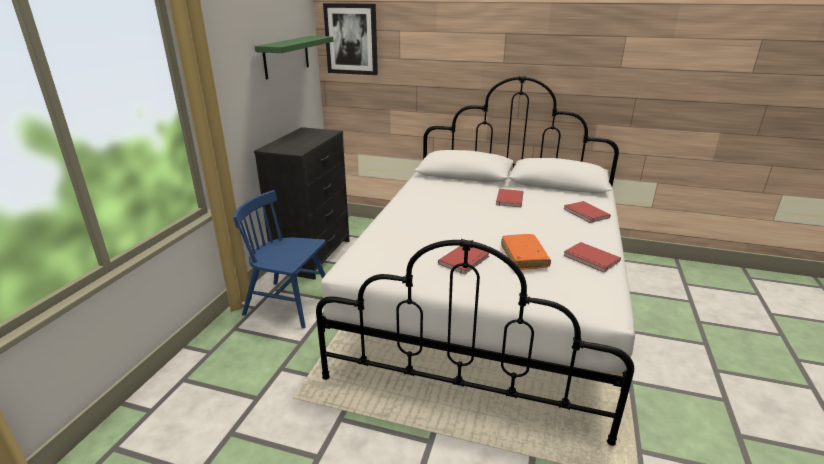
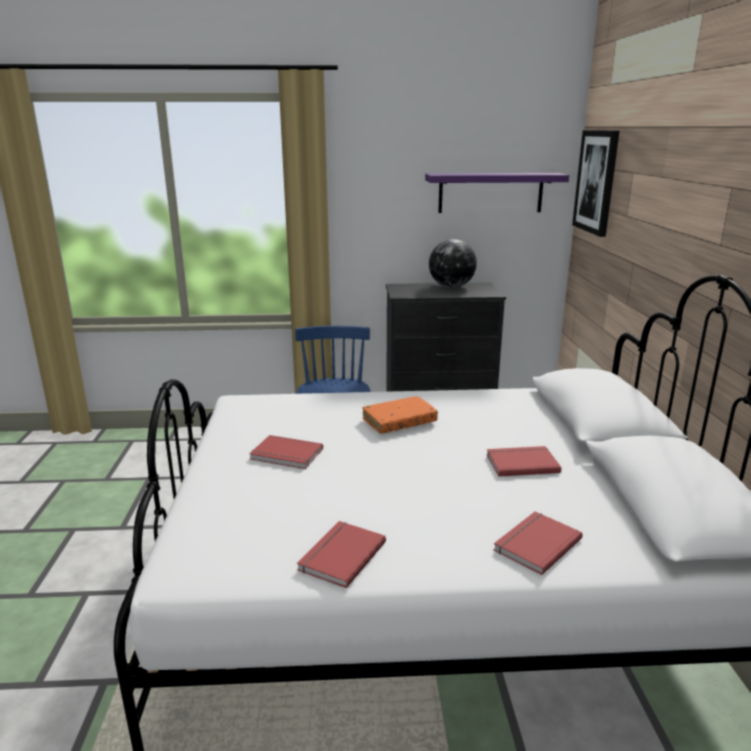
camera: 70 degrees right, 5 degrees down
green shelf [255,36,334,79] -> purple shelf [425,173,569,213]
orange book [501,234,551,270] -> orange book moved to [362,396,438,434]
none -> globe [429,239,477,288]

